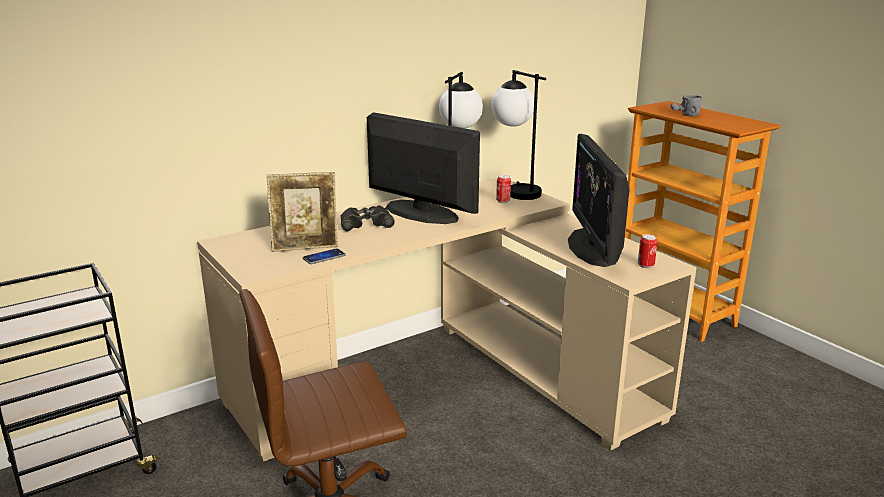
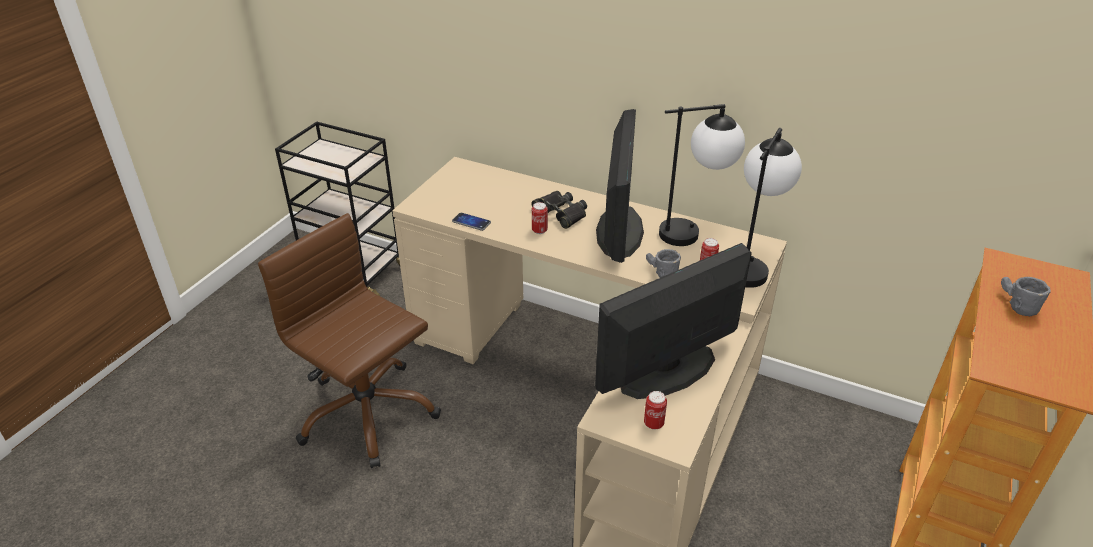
camera: 60 degrees right, 15 degrees up
picture frame [266,172,338,252] -> none
none -> can [532,202,548,234]
none -> grey mug [646,249,681,278]

